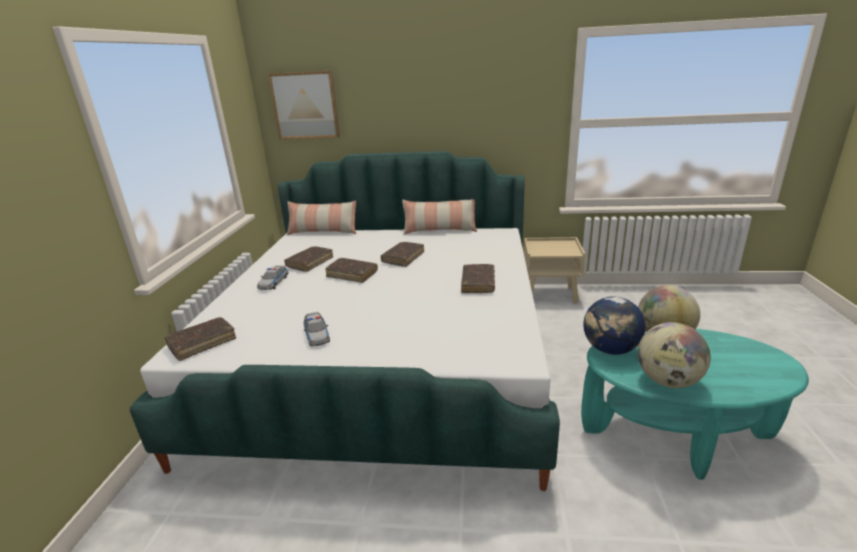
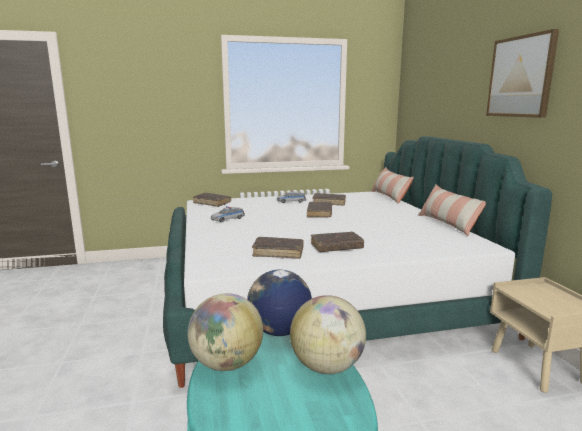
camera: 70 degrees right, 10 degrees down
picture [268,71,340,140] -> picture moved to [486,29,559,118]
brown book [381,242,424,267] -> brown book moved to [252,237,304,259]

